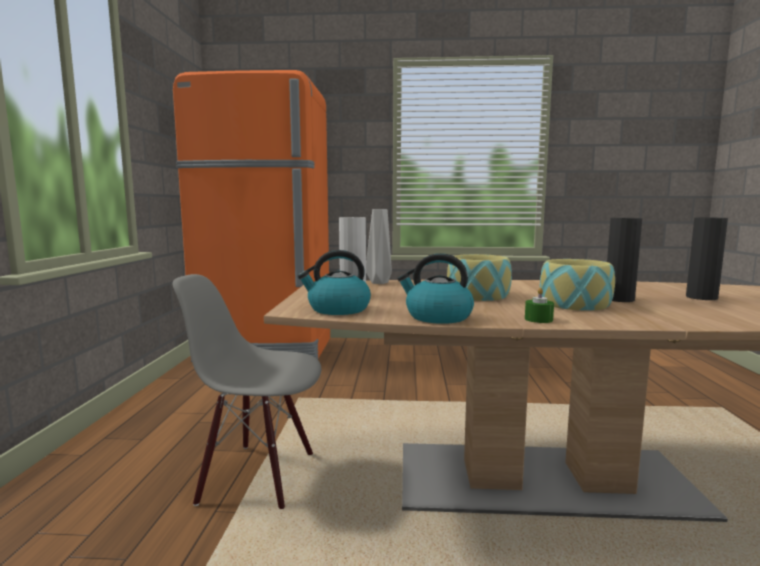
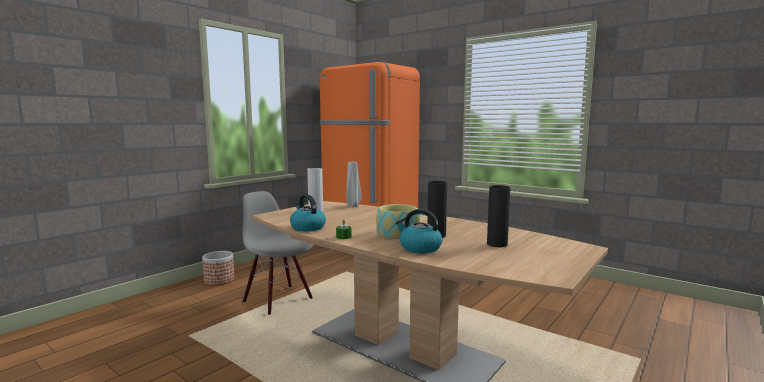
camera: 35 degrees right, 0 degrees up
kettle [298,250,371,315] -> kettle moved to [396,209,442,253]
bowl [447,254,512,301] -> none
none -> planter [202,251,234,286]

